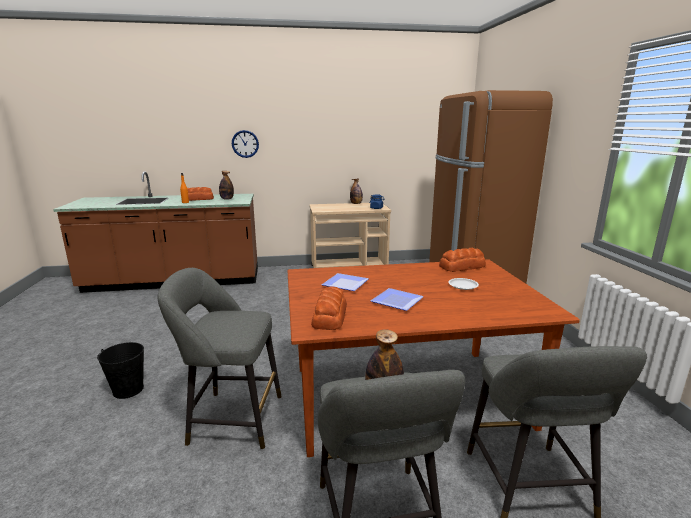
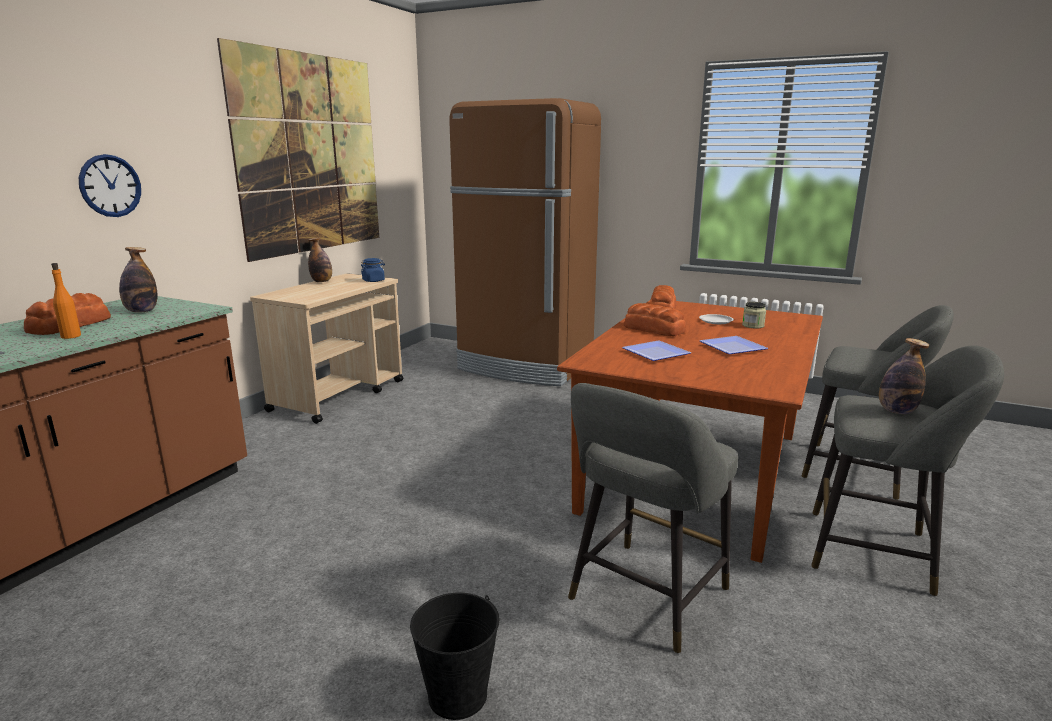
camera: 55 degrees left, 0 degrees up
bread [311,286,347,330] -> bread moved to [624,303,686,336]
none -> picture [217,38,379,262]
none -> jar [742,302,766,328]

